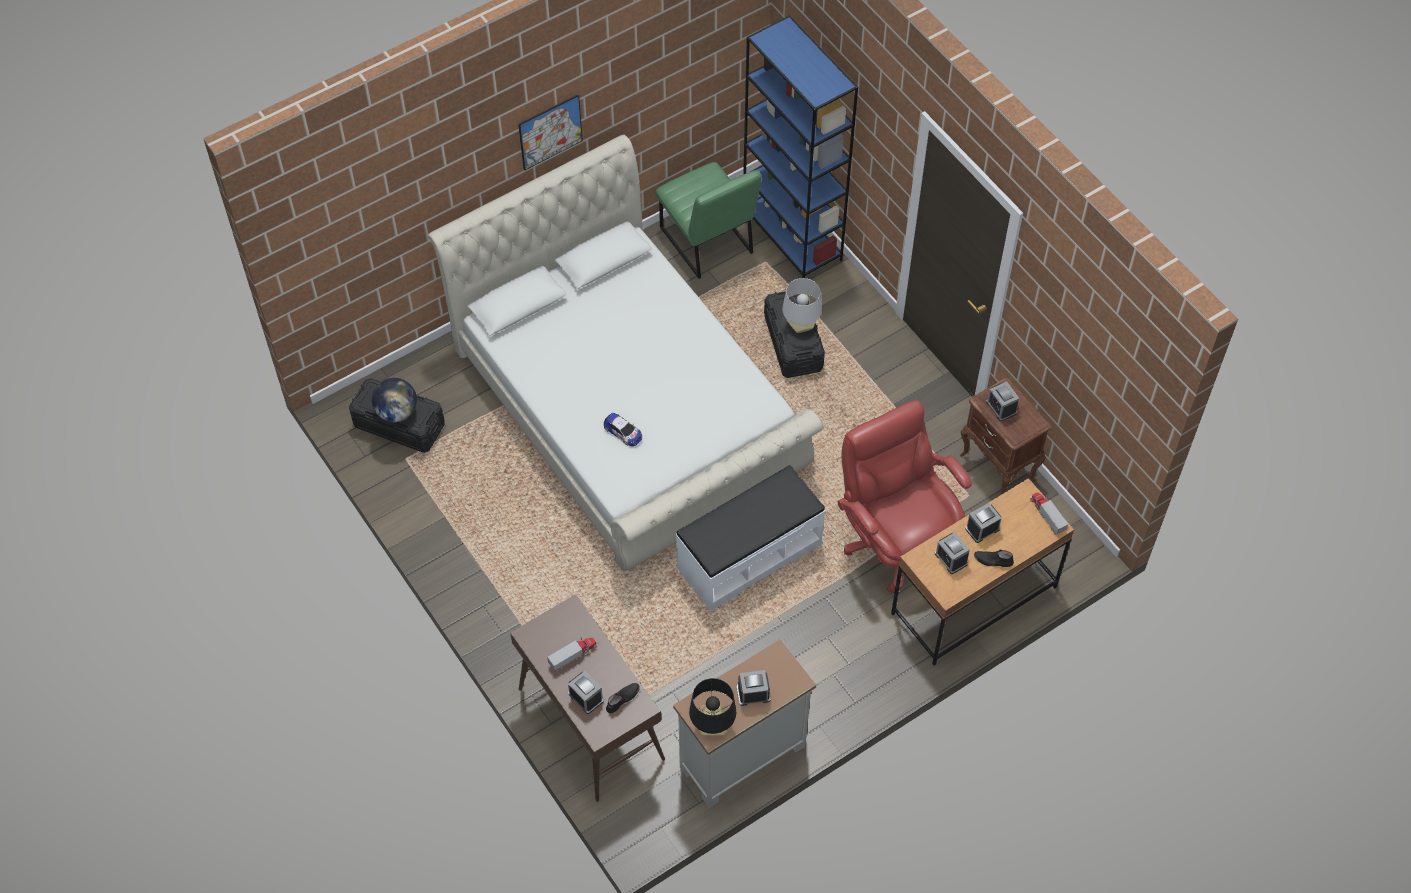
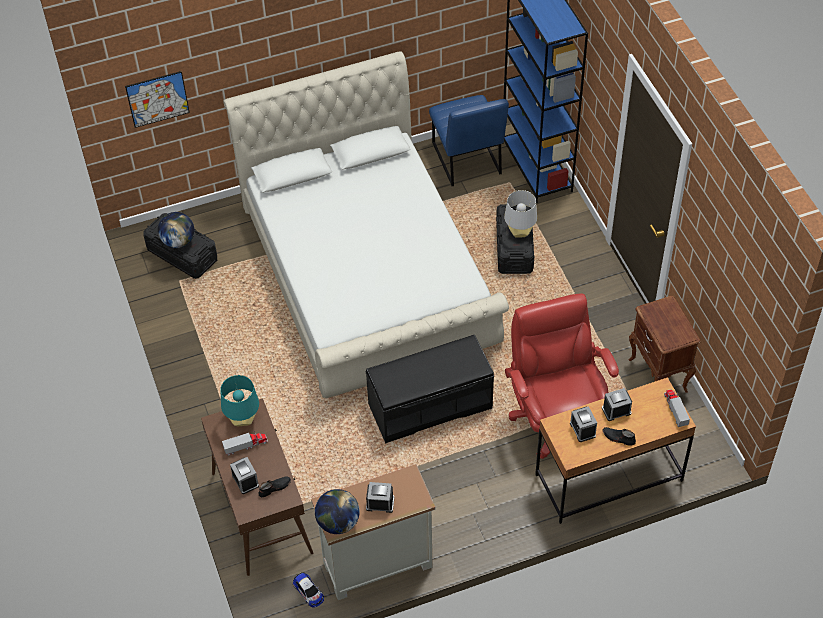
camera: 15 degrees right, 5 degrees down
picture [518,94,583,171] -> picture moved to [125,71,190,128]
toy car [604,413,642,447] -> toy car moved to [293,572,324,608]
green chair [656,162,762,279] -> blue chair [429,95,509,186]
white bench [676,465,825,611] -> black bench [366,335,494,443]
black table lamp [689,678,736,735] -> globe [315,489,360,534]
alarm clock [986,381,1019,422] -> none
none -> turquoise table lamp [220,375,259,426]

